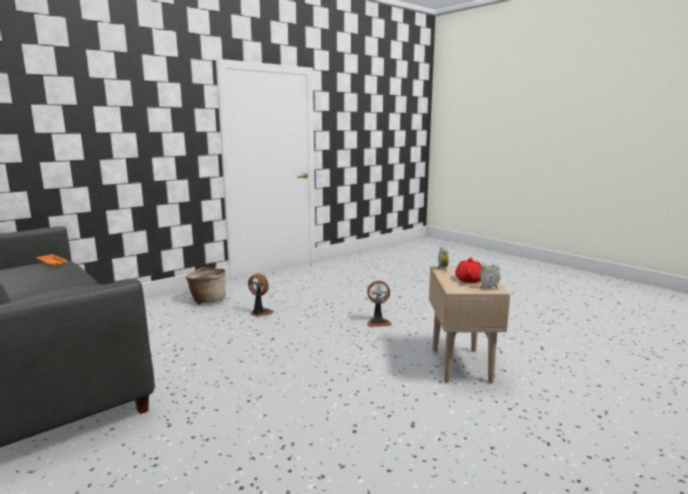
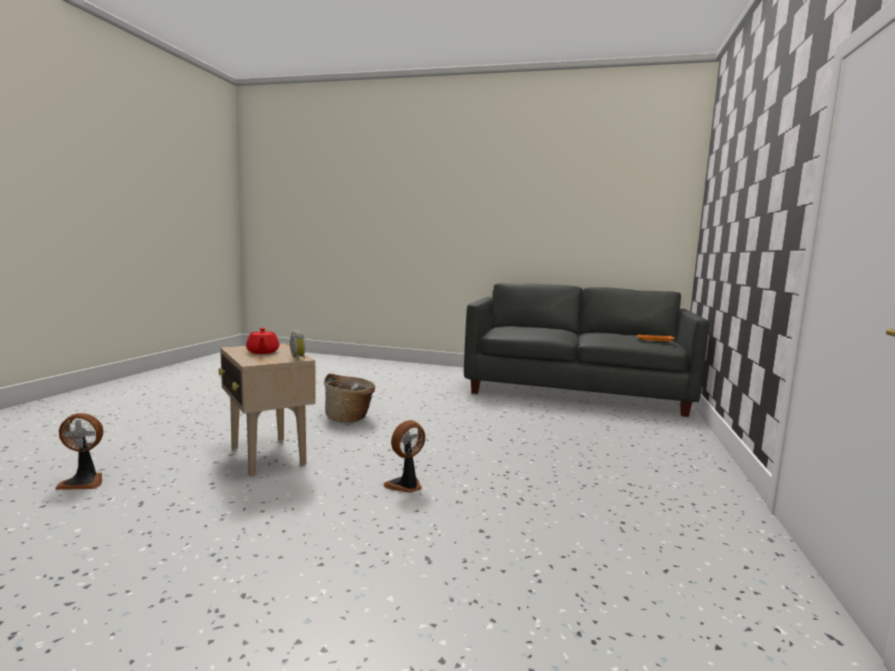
camera: 145 degrees right, 5 degrees down
basket [186,267,226,305] -> basket moved to [324,374,375,423]
fan [248,273,274,317] -> fan moved to [55,413,103,490]
alarm clock [479,263,500,289] -> none

